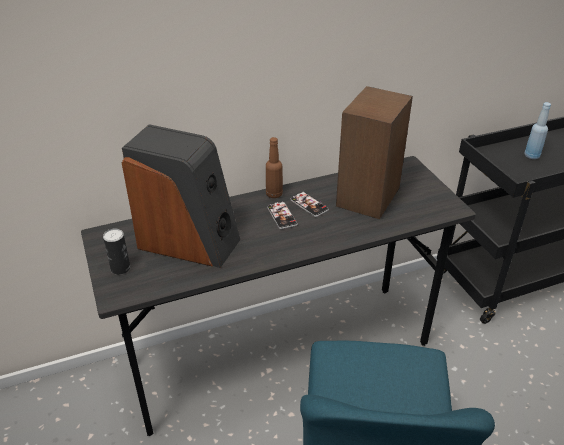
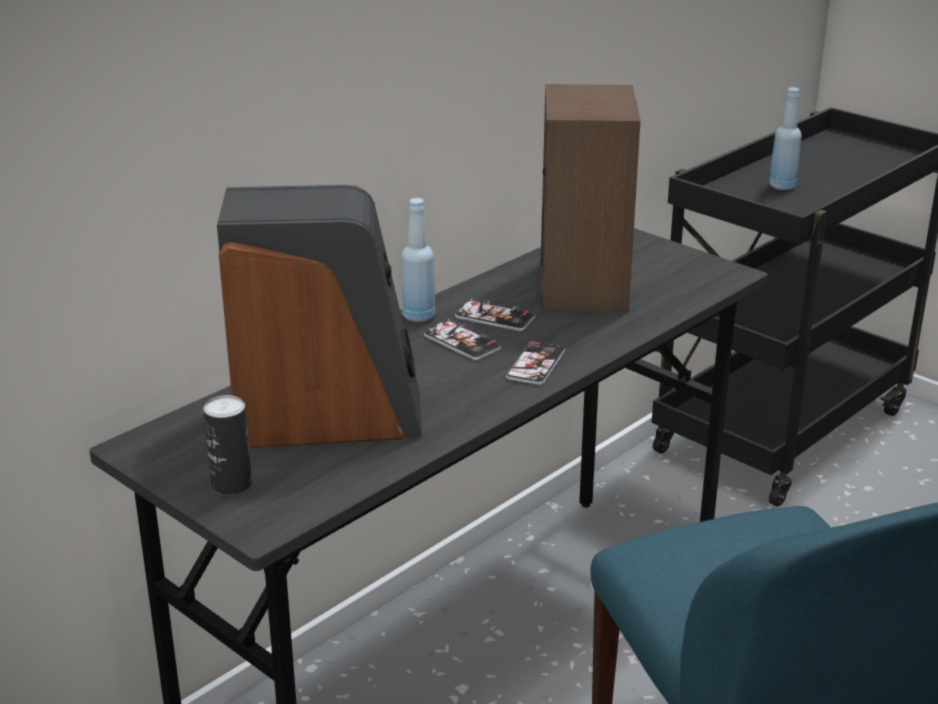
camera: 25 degrees left, 10 degrees down
brown bottle [266,137,283,198] -> blue bottle [402,198,435,322]
none -> phone [506,341,565,385]

